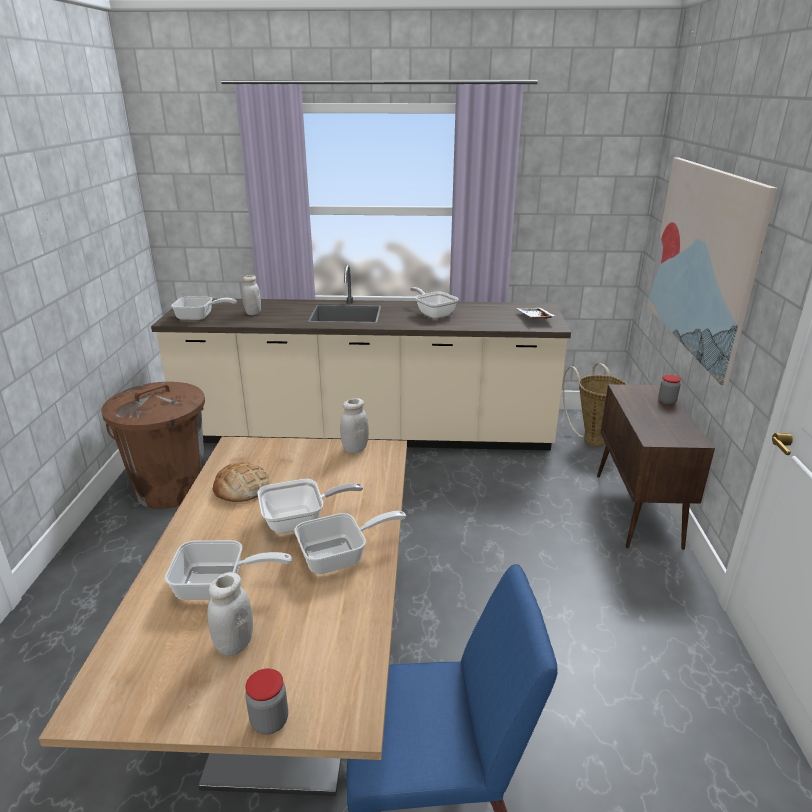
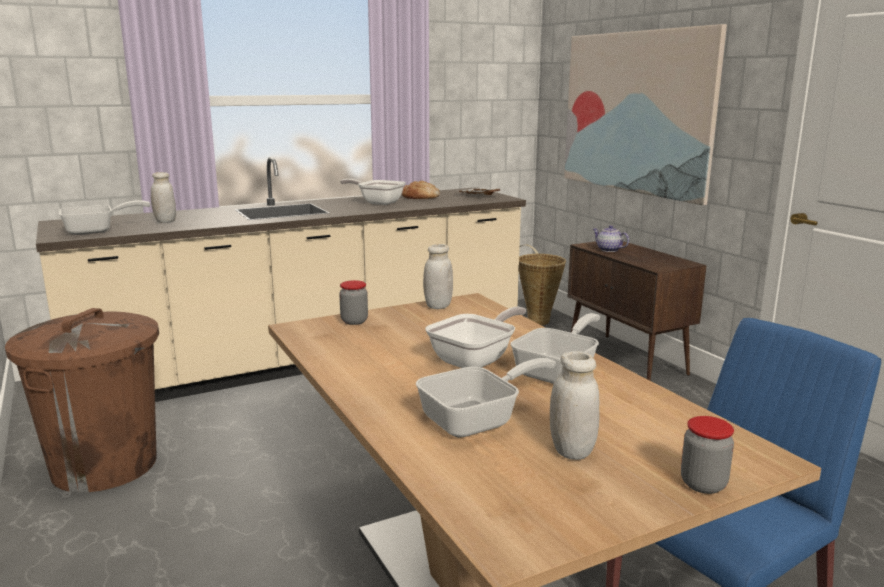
camera: 30 degrees left, 10 degrees down
bread [213,462,269,502] -> bread moved to [401,181,440,199]
jar [658,375,681,404] -> jar moved to [339,280,368,325]
none -> teapot [593,225,629,252]

